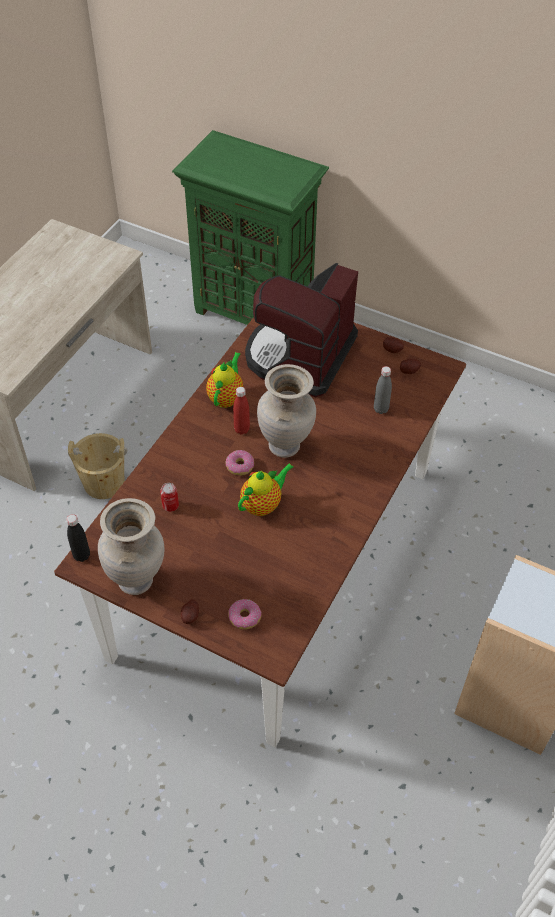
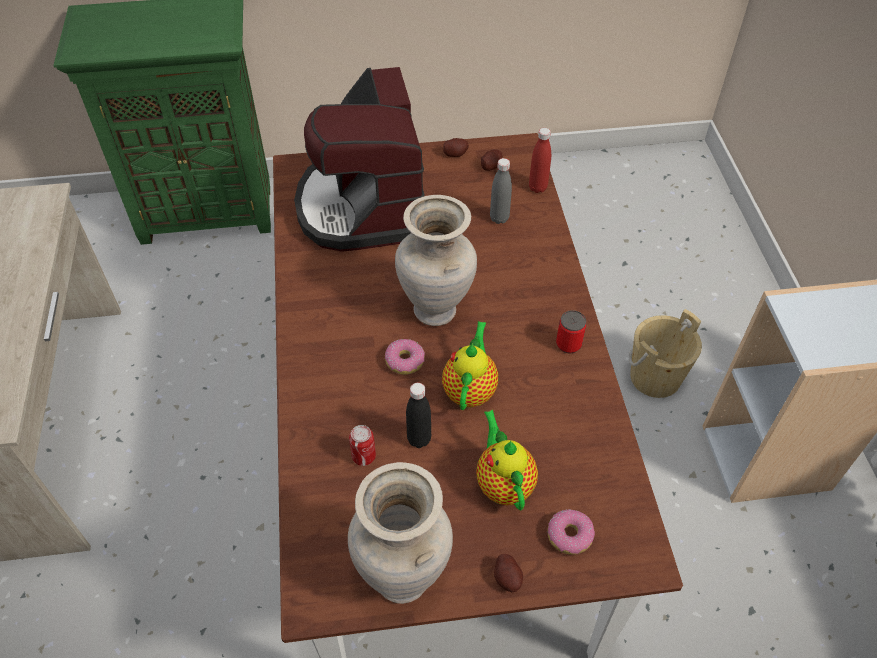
camera: 35 degrees left, 0 degrees up
black bottle [67,514,90,562] -> black bottle moved to [406,383,431,448]
beige bucket [68,433,127,499] -> beige bucket moved to [629,309,702,398]
teapot [206,352,243,408] -> teapot moved to [476,410,538,511]
red bottle [233,387,250,435] -> red bottle moved to [529,128,551,193]
none -> can [556,310,586,354]

